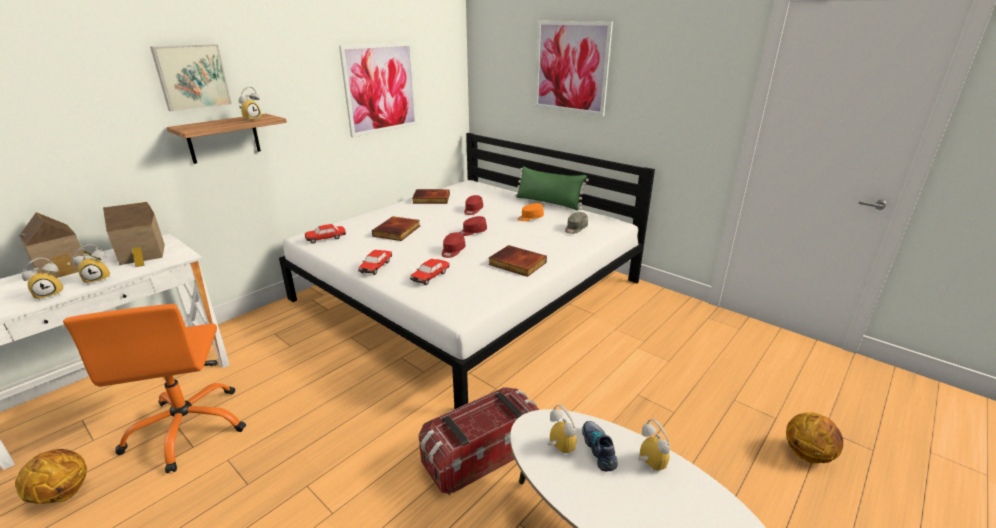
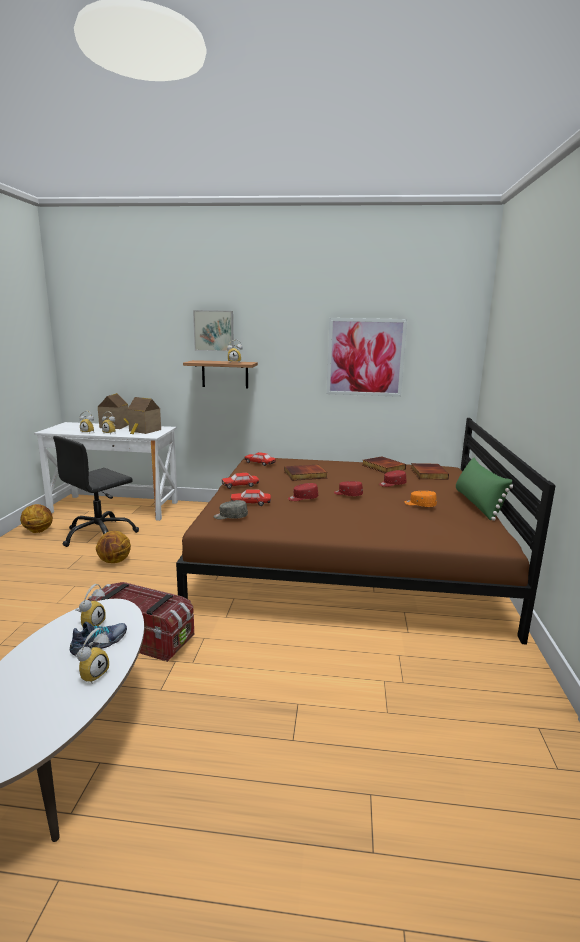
camera: 55 degrees right, 10 degrees down
orange office chair [63,304,246,473] -> black office chair [53,436,139,547]
white bed [279,133,655,409] -> brown bed [176,418,556,645]
book [488,245,547,277] -> book moved to [411,463,449,480]
picture [535,21,613,116] -> none
grey cap [565,212,588,234] -> grey cap moved to [213,500,248,519]
basketball [786,412,843,463] -> basketball moved to [96,531,131,563]

